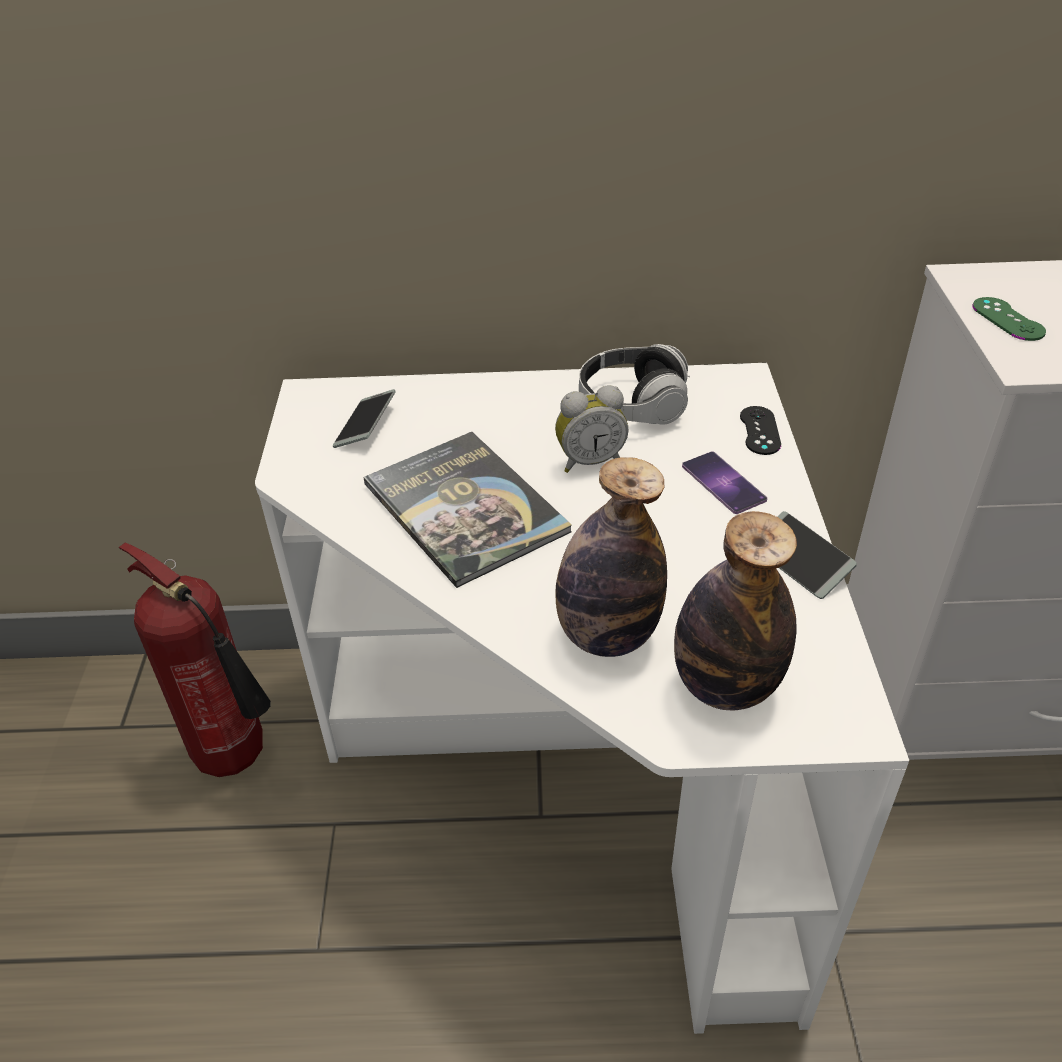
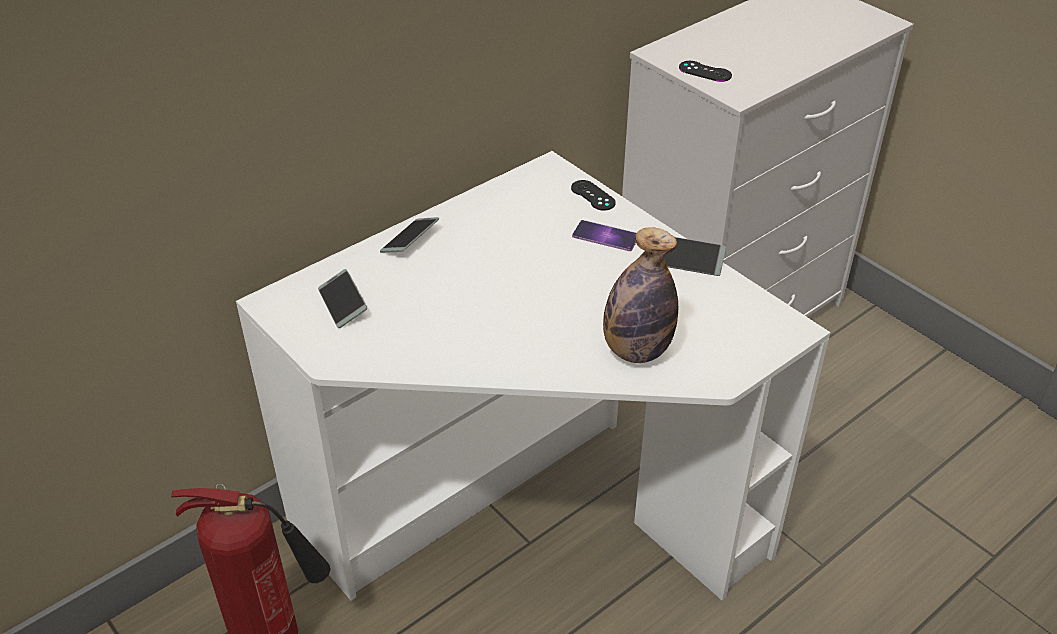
camera: 40 degrees left, 0 degrees up
book [363,432,572,588] -> none
alarm clock [555,385,628,473] -> none
headphones [579,344,690,425] -> none
bottle [674,511,797,710] -> none
green game controller [972,297,1046,341] -> black game controller [679,61,732,82]
none -> phone [380,217,439,253]

